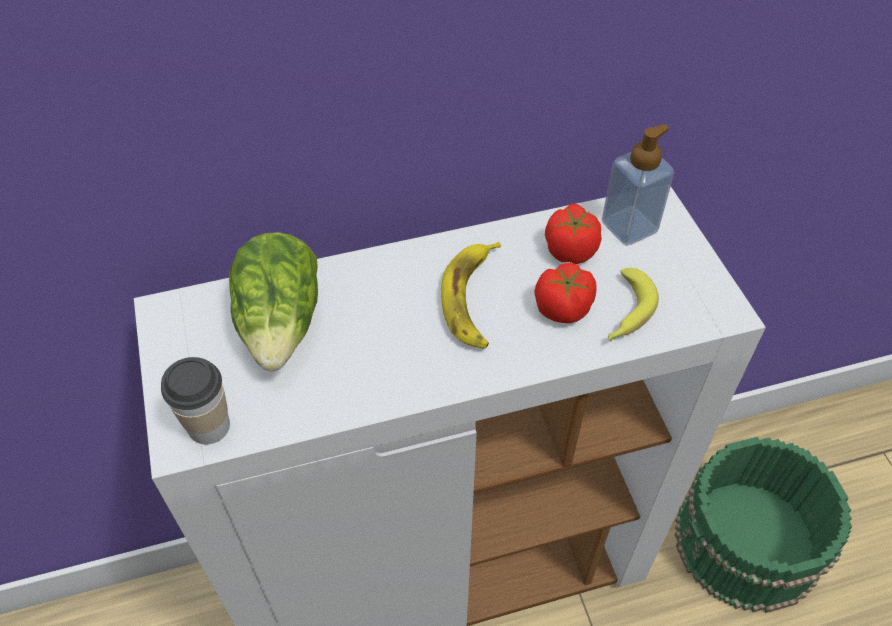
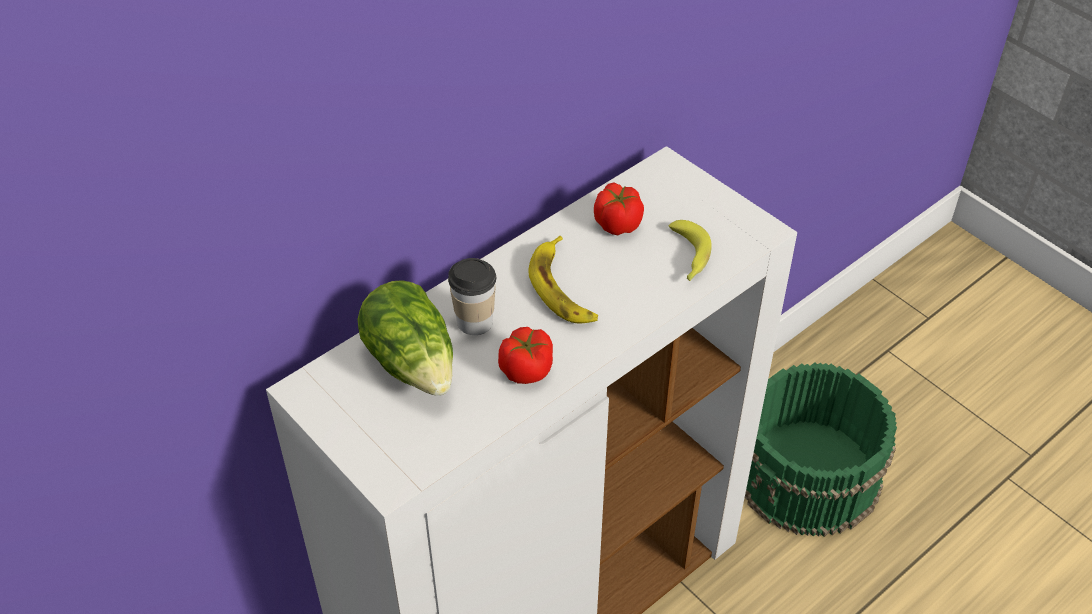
camera: 25 degrees left, 5 degrees down
cup [161,357,230,444] -> cup moved to [448,258,496,335]
tomato [535,263,597,323] -> tomato moved to [498,327,553,384]
soap dispenser [602,124,674,246] -> none

